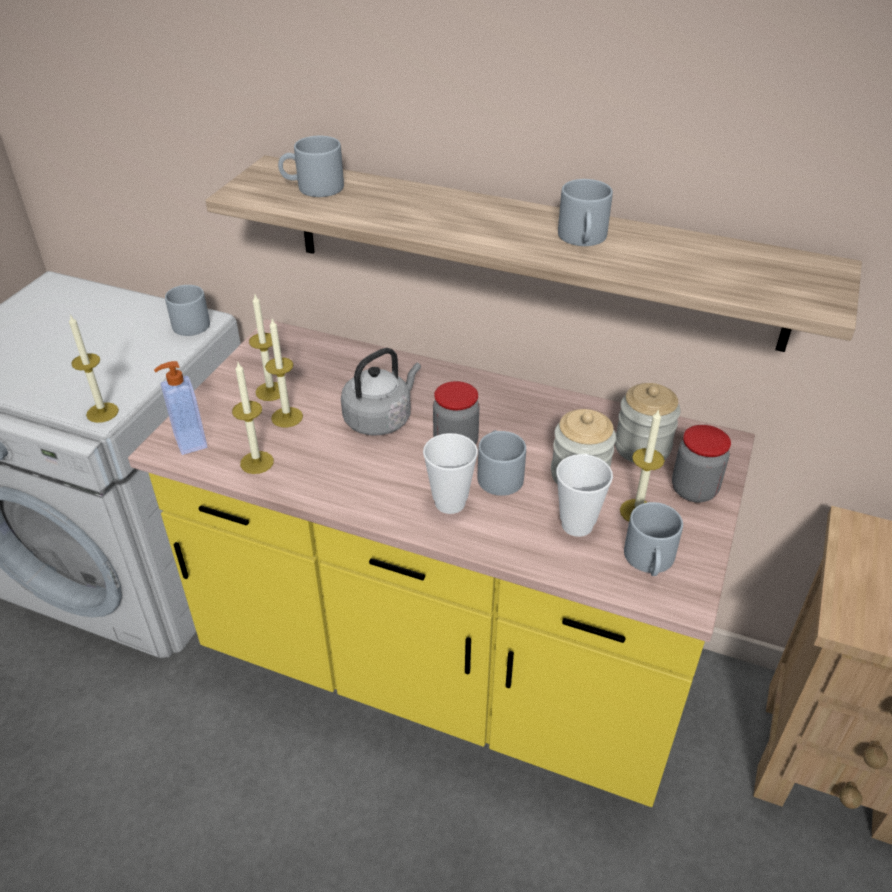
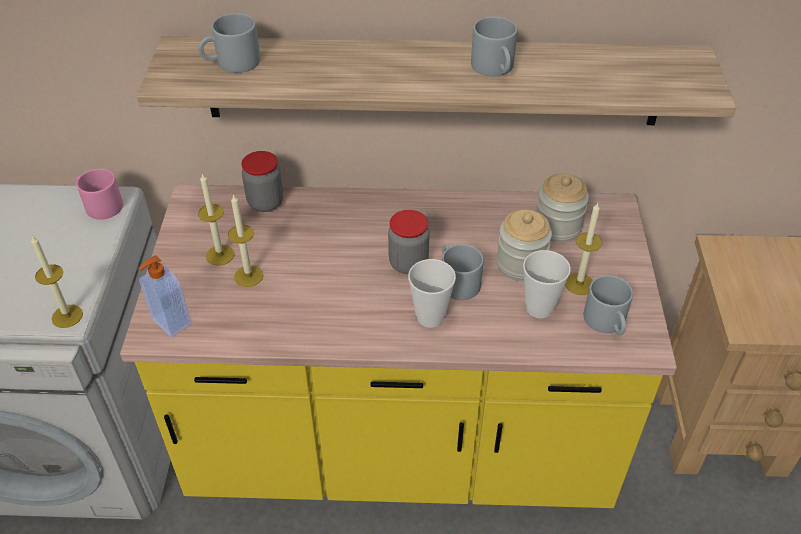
camera: 20 degrees left, 5 degrees up
grey mug [165,285,210,336] -> pink mug [75,169,123,220]
candle [232,362,274,474] -> none
grey kettle [341,348,421,435] -> none
jar [672,425,731,502] -> jar moved to [242,151,283,212]

